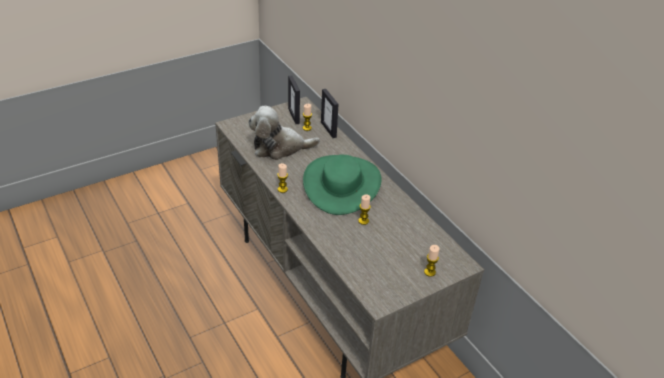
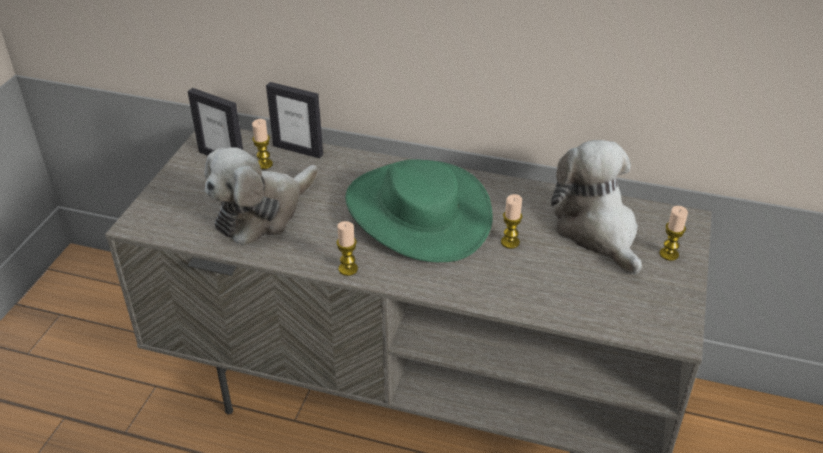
camera: 40 degrees left, 0 degrees up
none -> plush toy [551,140,642,275]

